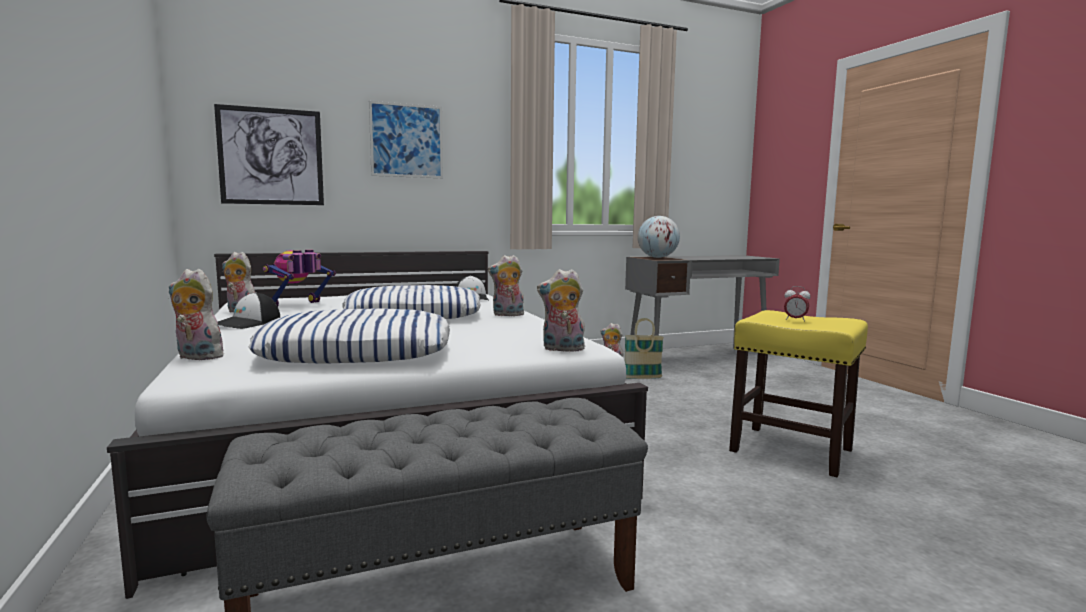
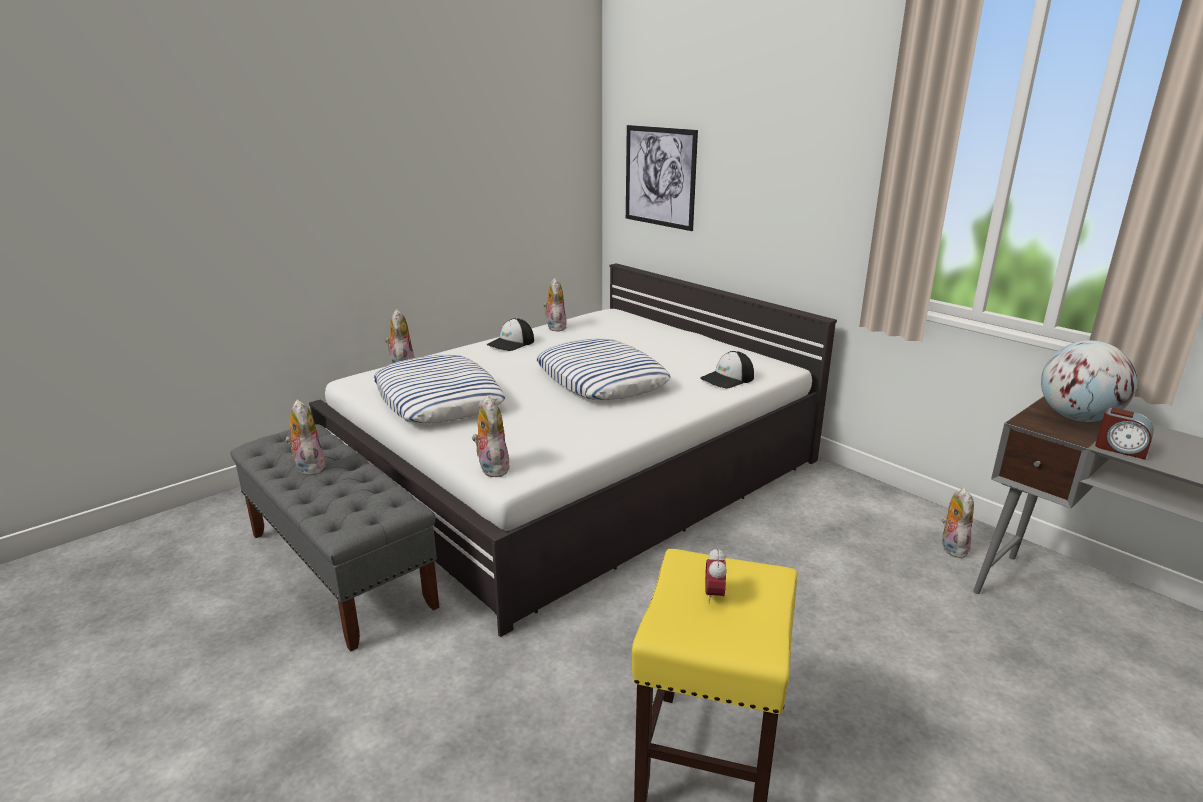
camera: 70 degrees right, 15 degrees up
cap [218,292,280,329] -> cap turned 60 degrees counterclockwise [487,318,534,351]
toy robot [263,250,336,306] -> none
picture [369,101,443,178] -> none
plush toy [488,255,524,316] -> plush toy moved to [285,399,326,475]
basket [625,318,664,379] -> none
none -> alarm clock [1095,407,1154,460]

